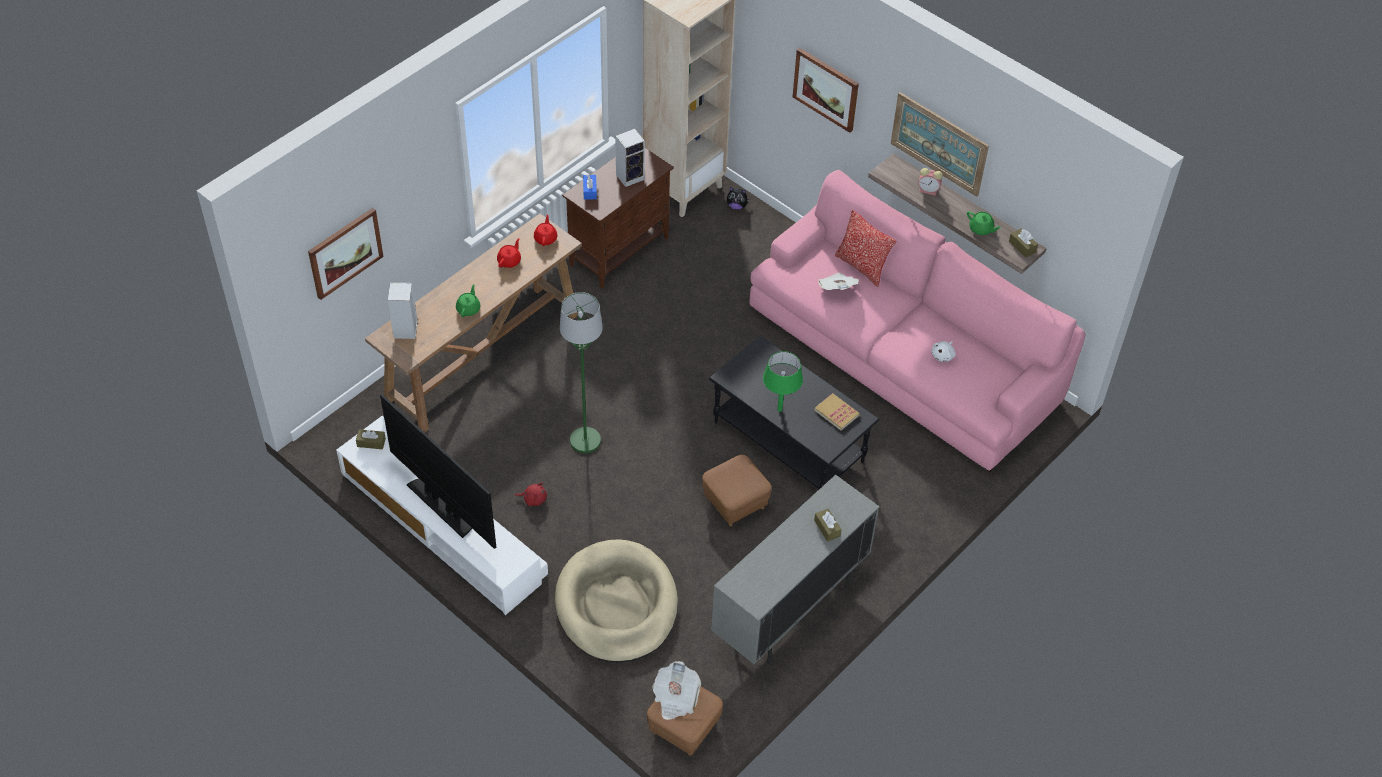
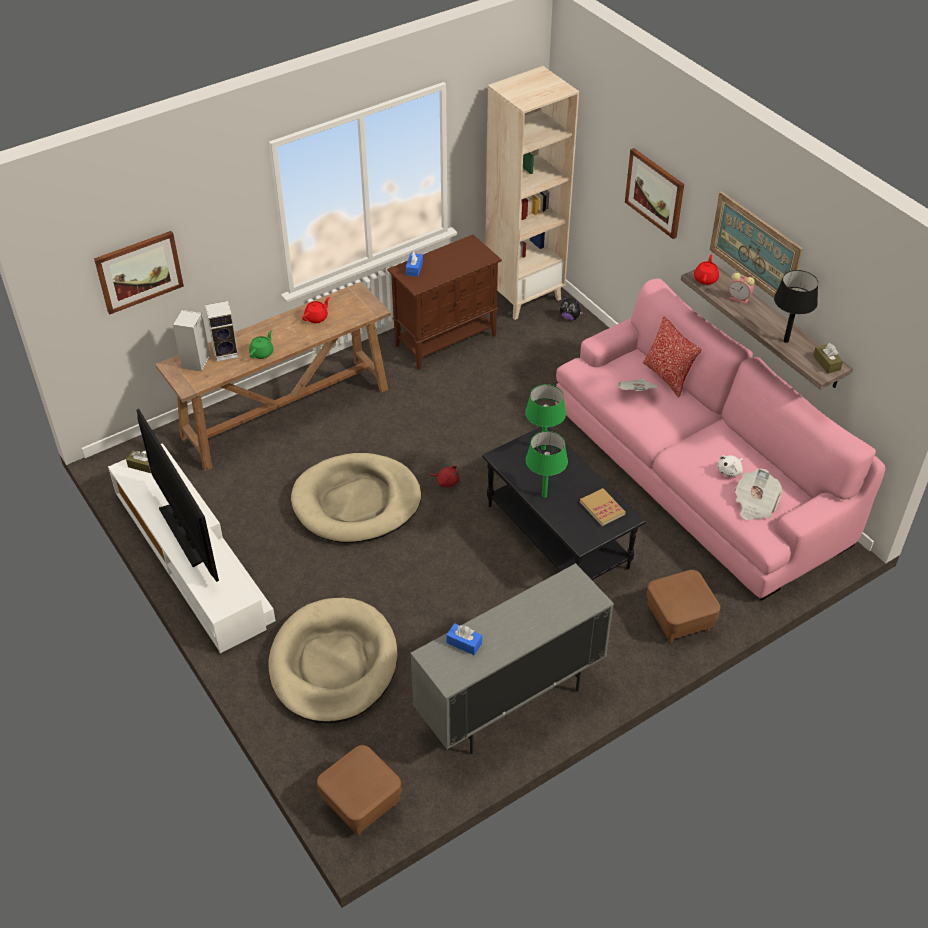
camera: 15 degrees right, 5 degrees down
red plush toy [515,483,547,506] -> red plush toy moved to [429,466,459,487]
red teapot [534,214,557,246] -> red teapot moved to [694,255,719,285]
green floor lamp [560,292,603,453] -> beige dog bed [291,453,421,543]
speaker [615,129,645,187] -> speaker moved to [205,301,239,362]
newspaper [652,661,701,720] -> newspaper moved to [735,469,783,520]
brown ottoman [702,455,771,526] -> brown ottoman moved to [647,570,720,643]
brown tissue box [814,509,842,542] -> none
green teapot [967,211,1001,235] -> black table lamp [774,270,818,343]
none -> blue tissue box [446,623,482,655]
none -> green table lamp [525,384,566,450]

